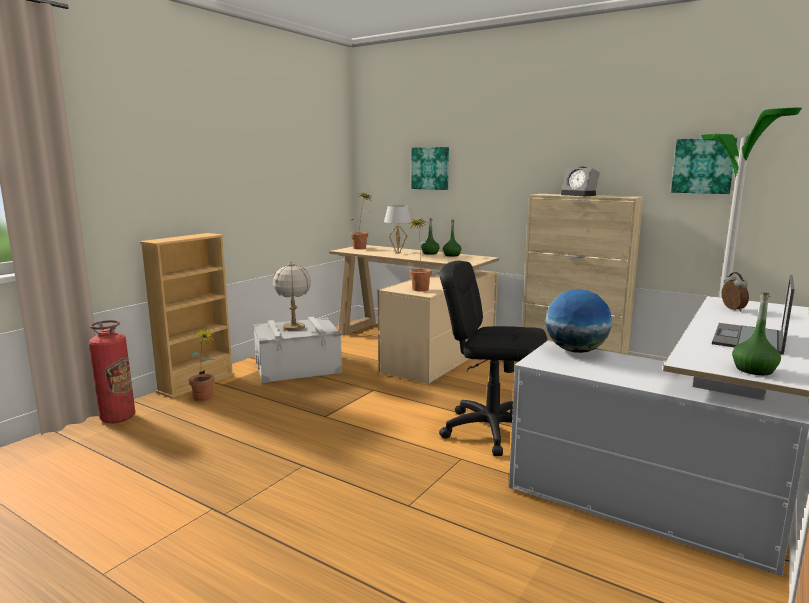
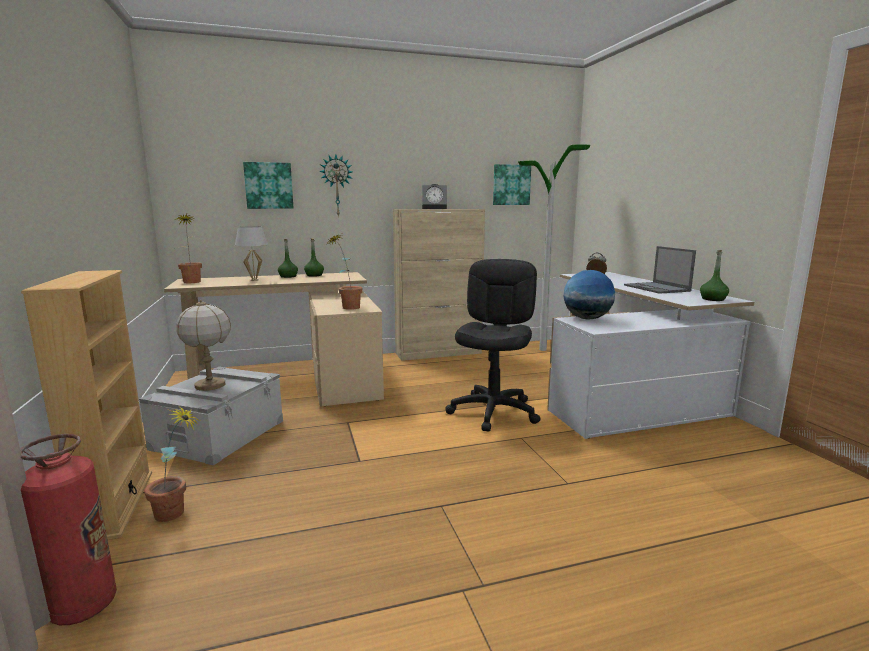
camera: 50 degrees left, 0 degrees up
black office chair [439,261,548,456] -> black office chair turned 135 degrees clockwise [445,259,540,431]
none -> wall clock [319,155,353,217]

